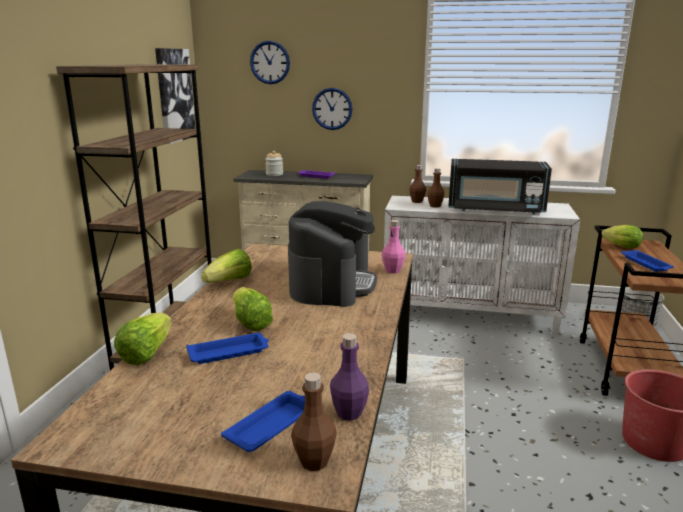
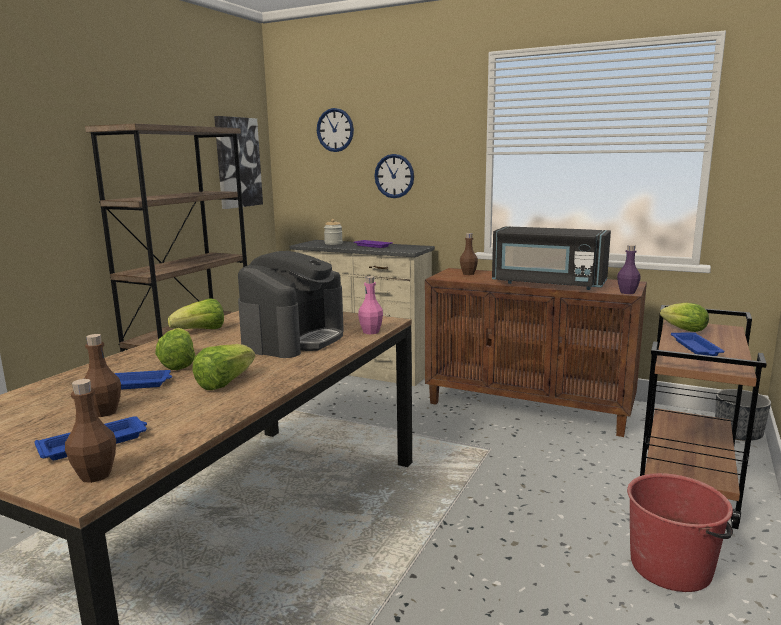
camera: 15 degrees right, 5 degrees down
lettuce [114,312,172,365] -> lettuce moved to [192,344,255,390]
purple bottle [330,333,369,421] -> purple bottle moved to [617,245,641,294]
white cabinet [384,196,580,334] -> brown cabinet [425,268,647,437]
brown bottle [428,168,445,208] -> brown bottle moved to [84,334,121,417]

